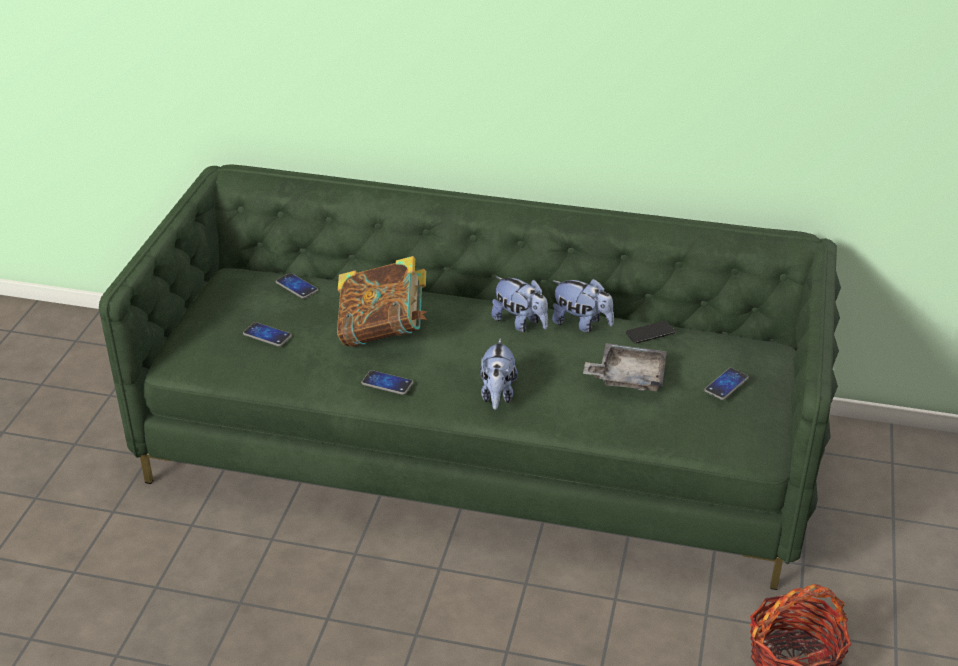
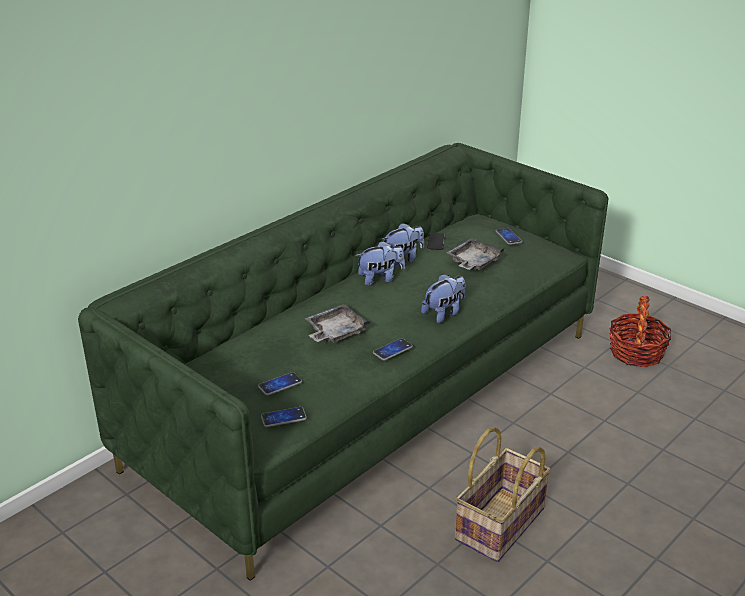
camera: 60 degrees left, 5 degrees down
phone [276,273,318,299] -> phone moved to [261,407,307,427]
book [337,256,427,347] -> grey tray [305,304,371,343]
plush toy [480,338,518,410] -> plush toy turned 75 degrees counterclockwise [421,274,465,323]
none -> basket [455,427,551,562]

